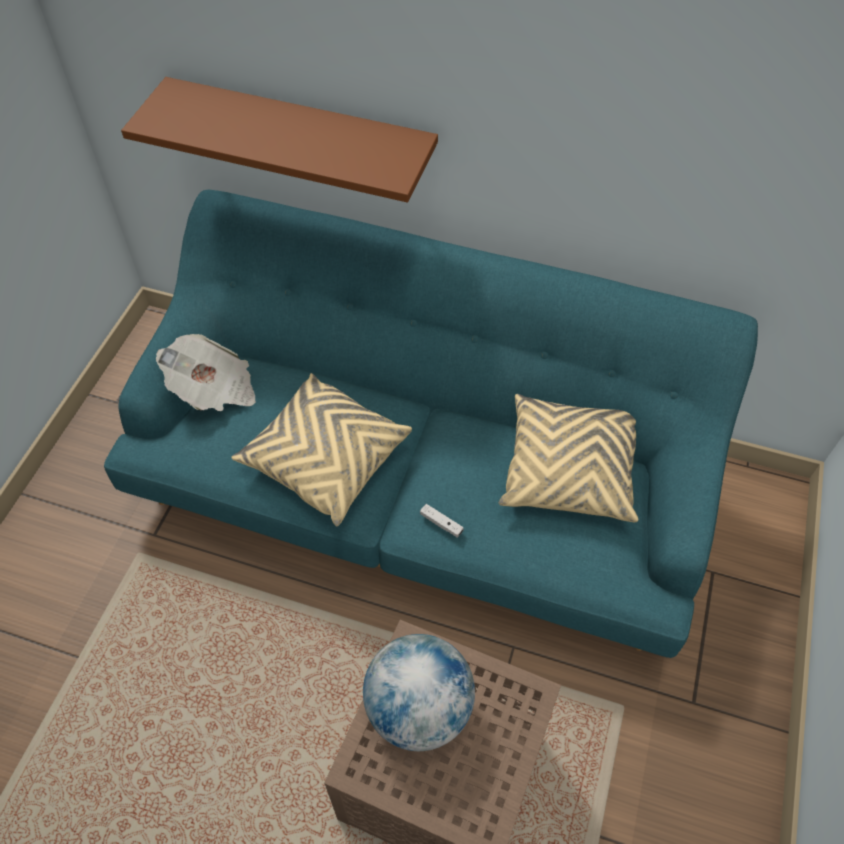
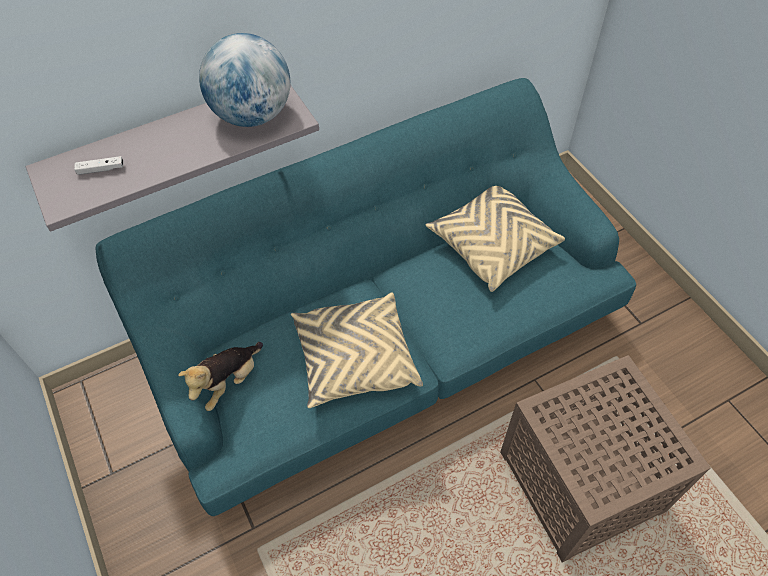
camera: 45 degrees left, 0 degrees up
brown shelf [121,77,438,203] -> grey shelf [26,85,319,232]
newspaper [156,334,256,411] -> plush toy [178,342,263,411]
globe [363,634,475,751] -> globe moved to [199,33,291,127]
white game controller [420,504,464,537] -> white game controller moved to [74,156,123,175]

